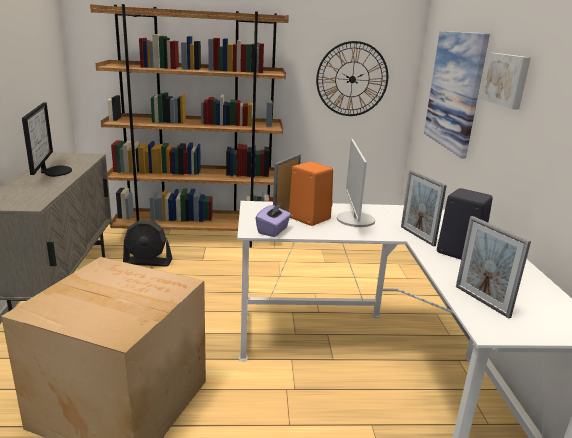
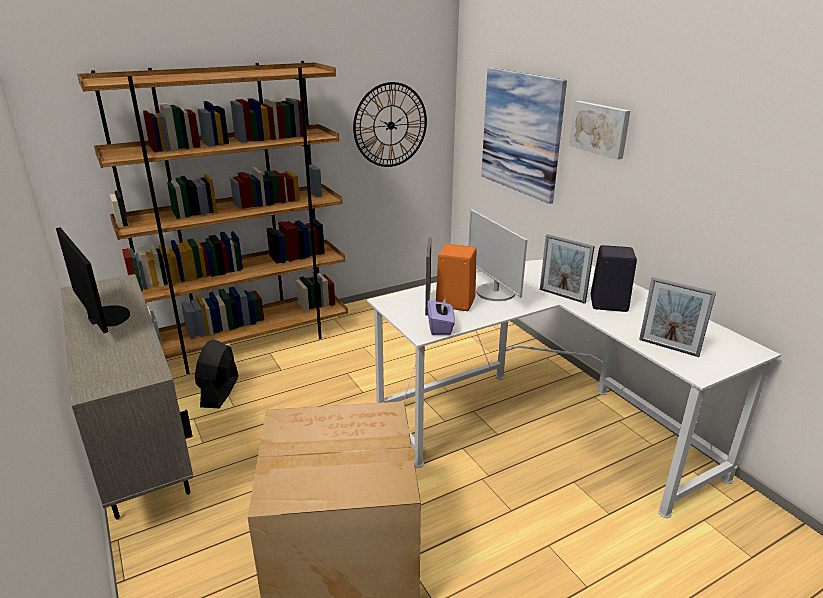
camera: 25 degrees left, 5 degrees up
black fan [123,220,172,267] -> black fan turned 120 degrees clockwise [195,339,238,408]

